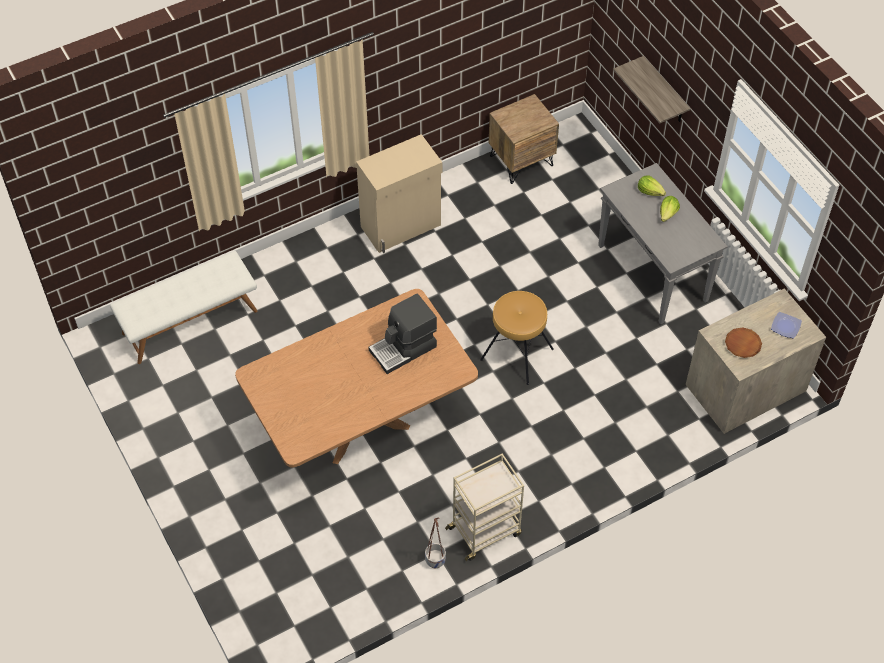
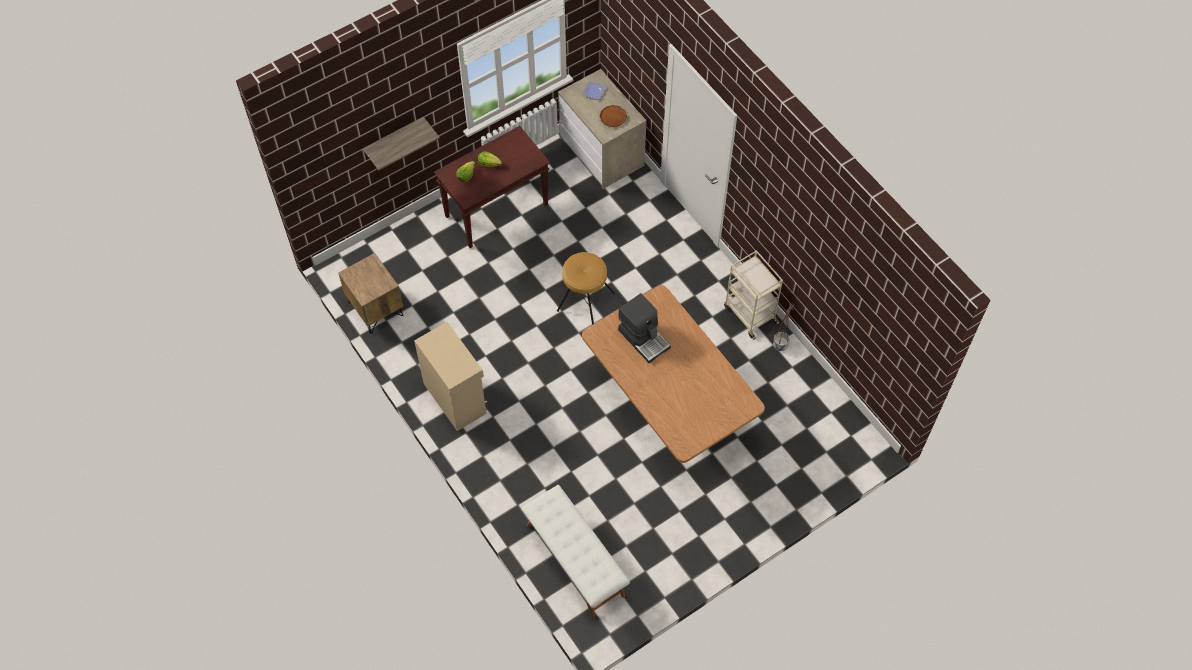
camera: 95 degrees left, 5 degrees up
grey console table [598,163,728,324] -> brown console table [434,126,550,248]

